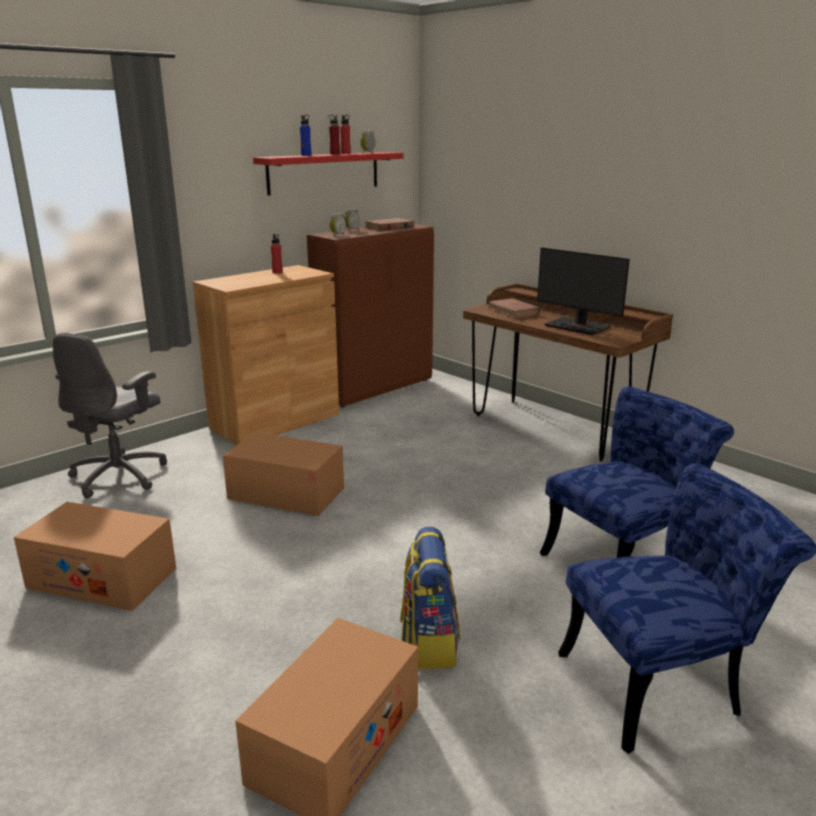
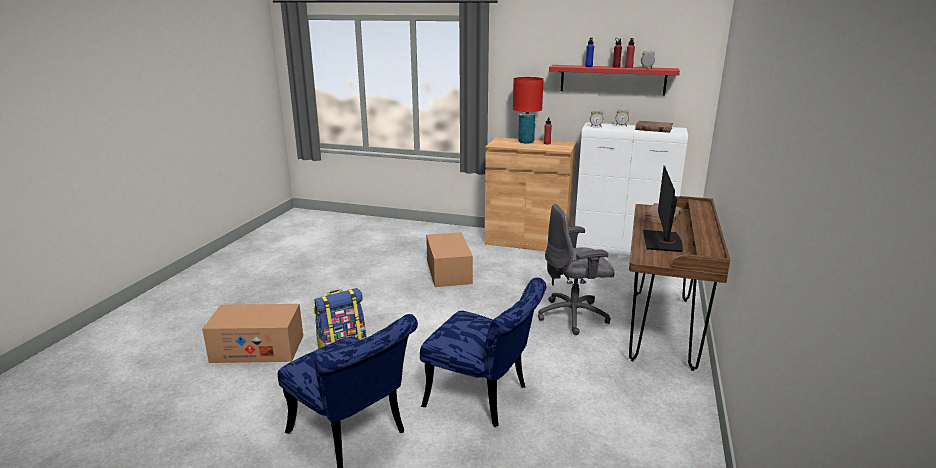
camera: 60 degrees right, 0 degrees up
cardboard box [14,502,176,611] -> none
grey office chair [53,333,167,499] -> grey office chair moved to [538,204,615,335]
brown cabinet [307,224,434,408] -> white cabinet [575,122,688,256]
none -> red table lamp [513,77,544,143]

